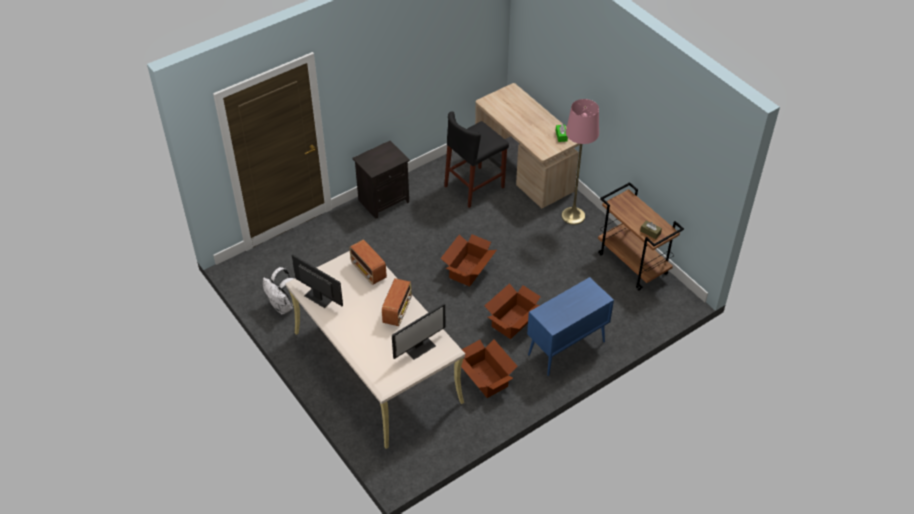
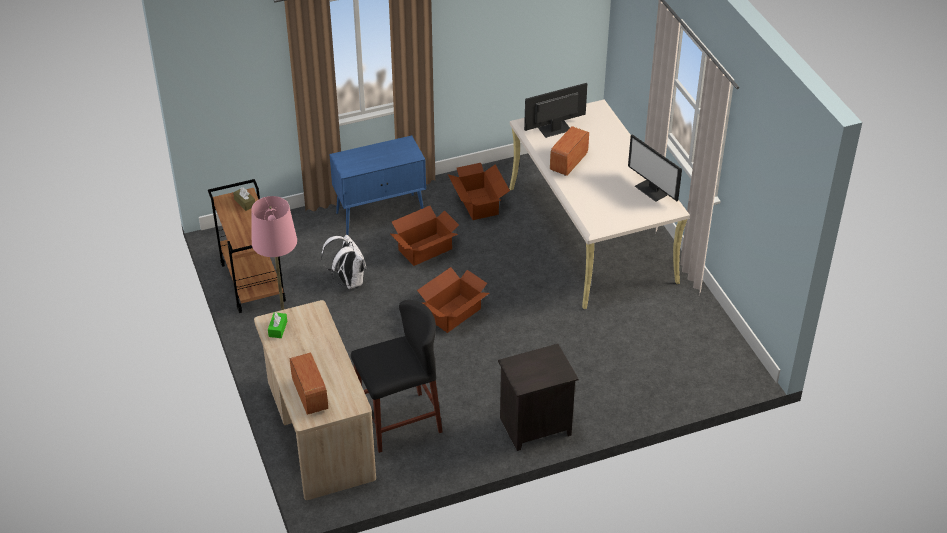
camera: 165 degrees left, 5 degrees down
white backpack [263,267,295,314] -> white backpack moved to [321,234,366,289]
radio [349,240,387,285] -> radio moved to [290,353,328,415]

